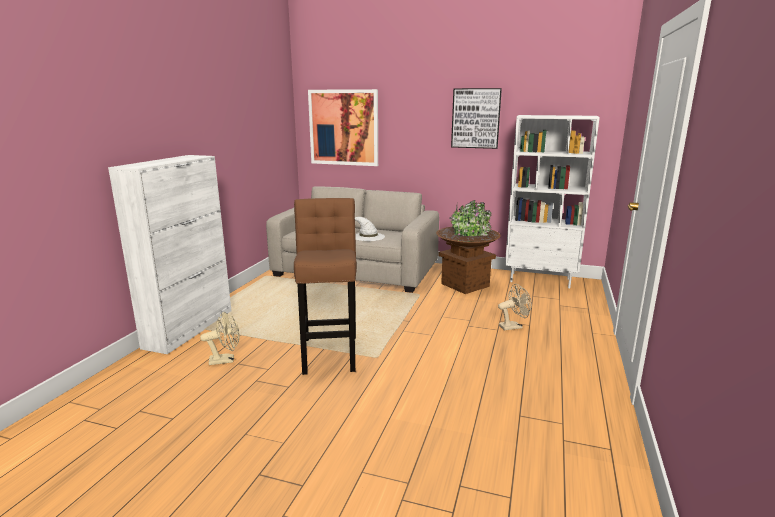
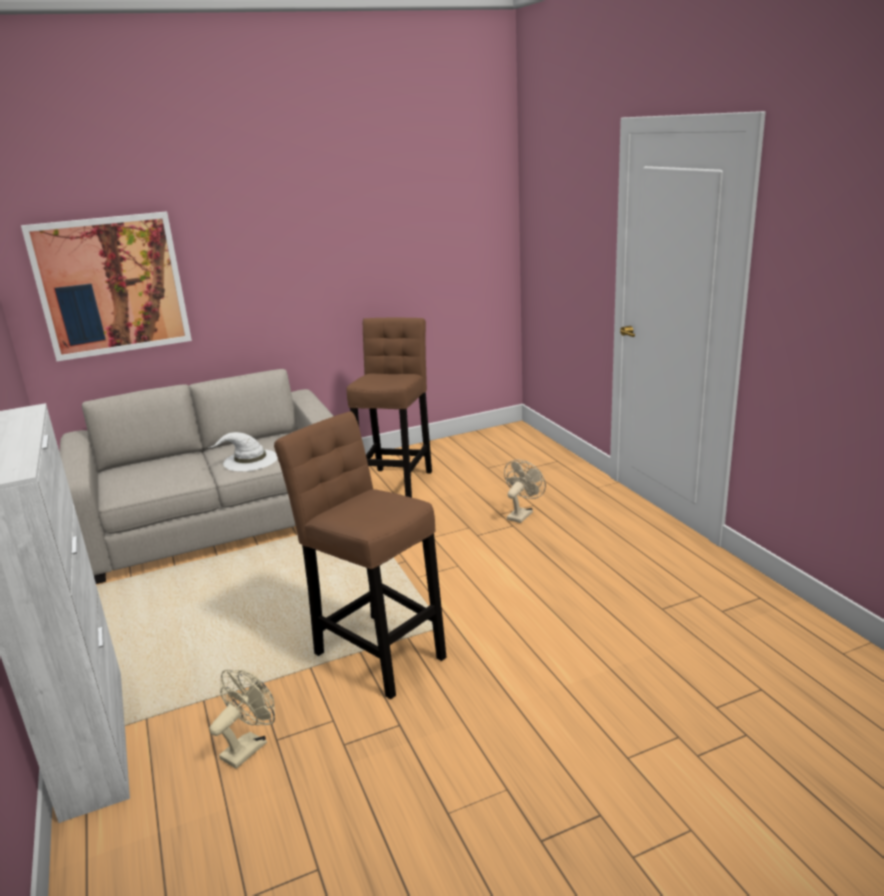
camera: 40 degrees left, 5 degrees up
brown planter [436,200,501,294] -> brown stool [347,318,432,498]
picture [451,88,502,149] -> none
white bookcase [505,115,600,288] -> none

